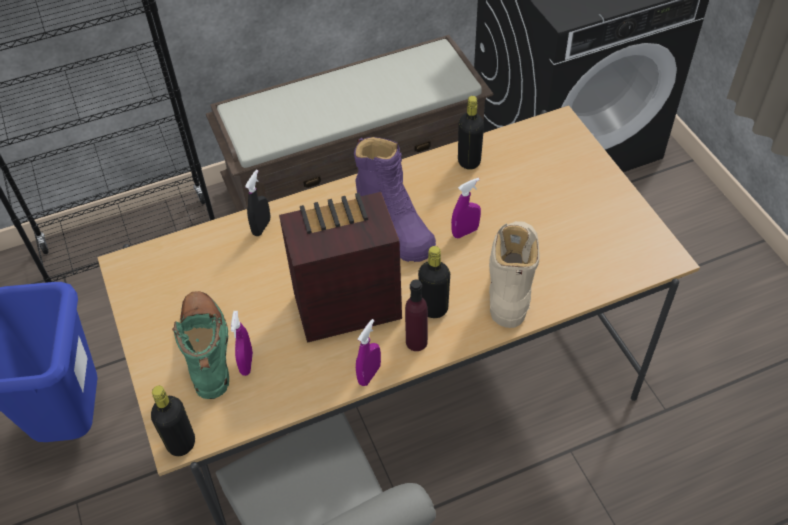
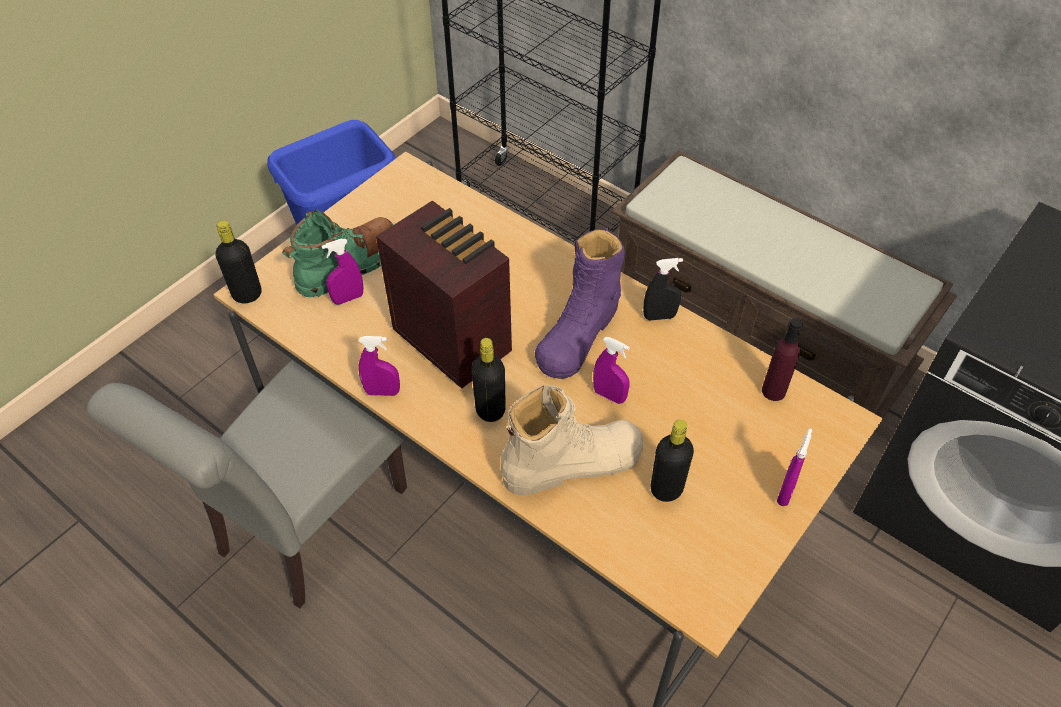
camera: 60 degrees right, 0 degrees up
black spray bottle [245,170,270,236] -> black spray bottle moved to [644,258,683,320]
purple bottle [405,280,428,351] -> purple bottle moved to [762,318,803,401]
black bottle [458,96,484,170] -> black bottle moved to [651,420,694,502]
none -> purple spray bottle [777,428,812,506]

